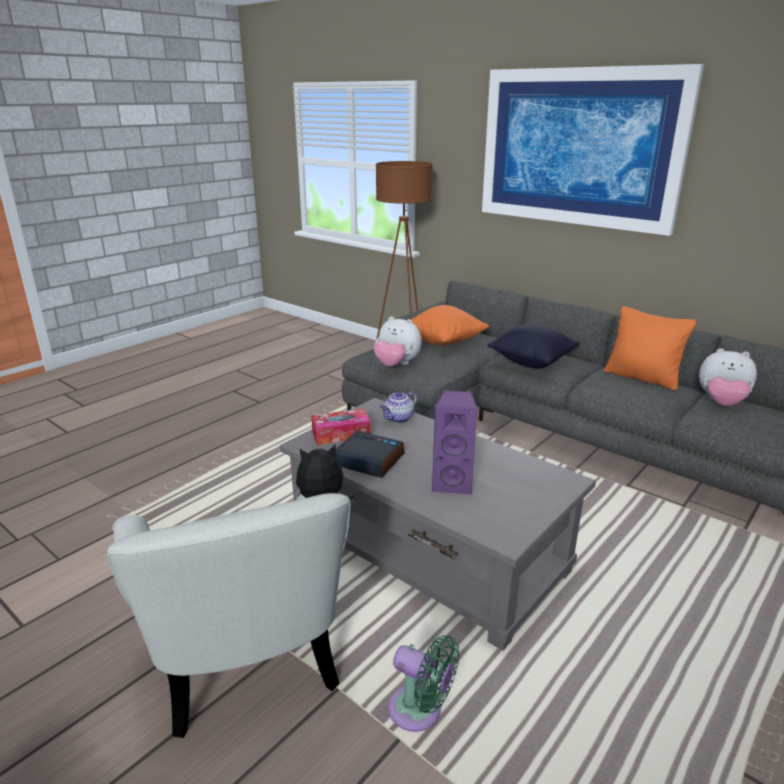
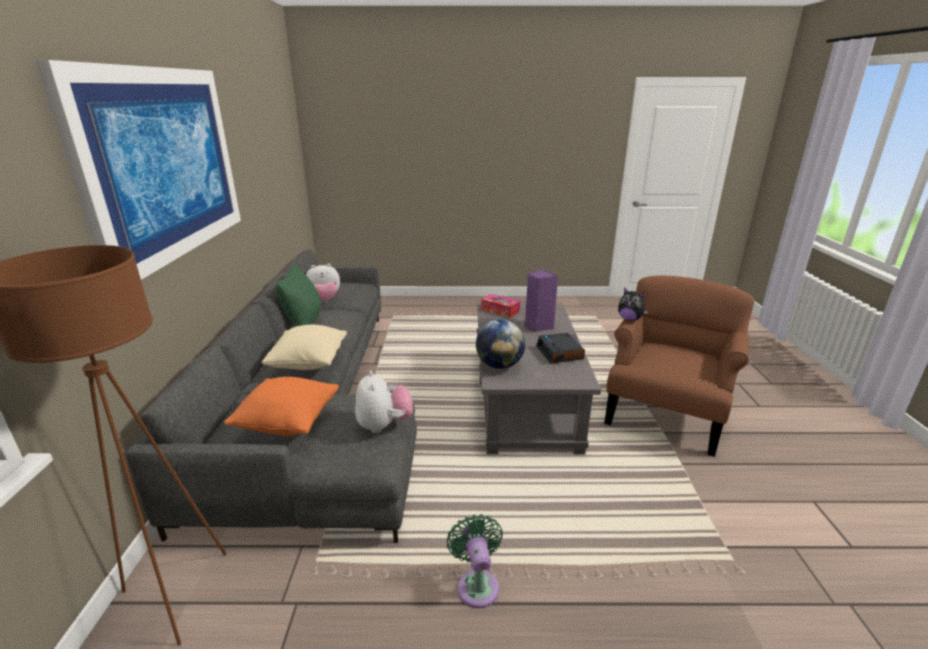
camera: 130 degrees left, 0 degrees up
white armchair [107,493,351,738] -> brown armchair [604,276,754,457]
tissue box [311,409,371,445] -> tissue box moved to [481,294,520,318]
teapot [380,391,417,423] -> globe [476,319,525,369]
green fan [388,635,459,732] -> green fan moved to [447,514,503,608]
black pillow [487,324,580,368] -> beige pillow [262,325,347,370]
orange pillow [604,306,696,391] -> green pillow [276,264,321,326]
plush toy [699,348,757,406] -> plush toy turned 90 degrees clockwise [306,263,340,301]

